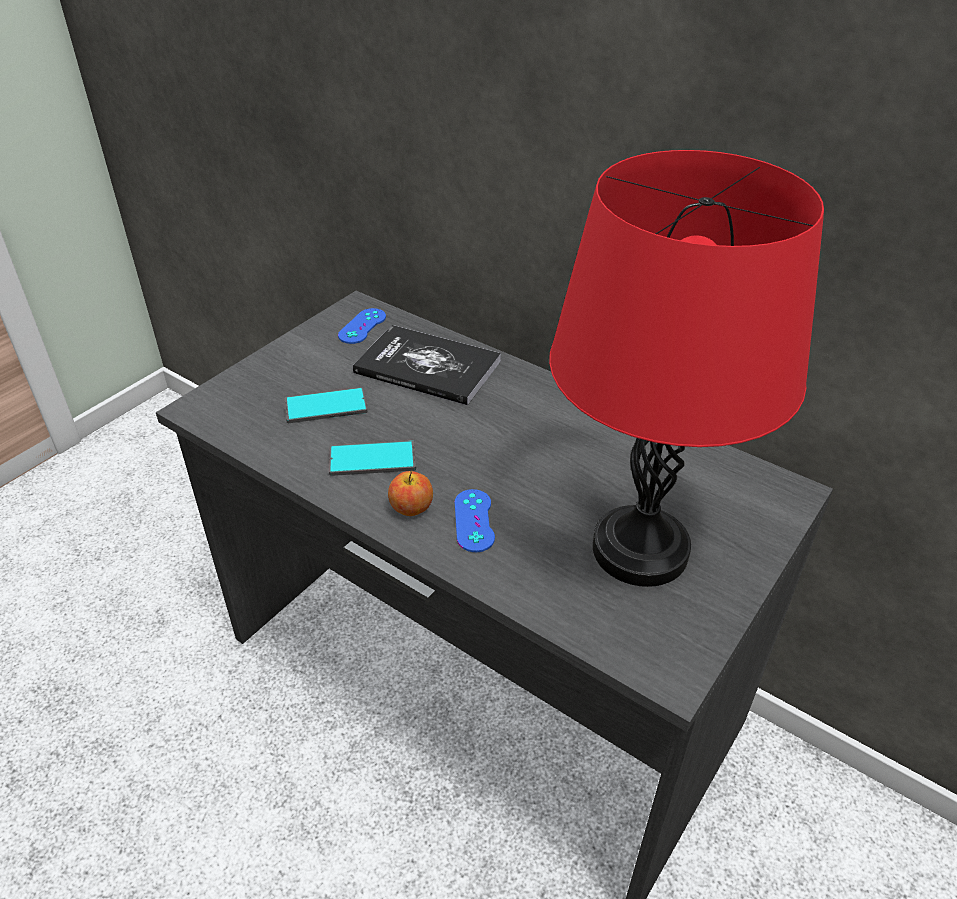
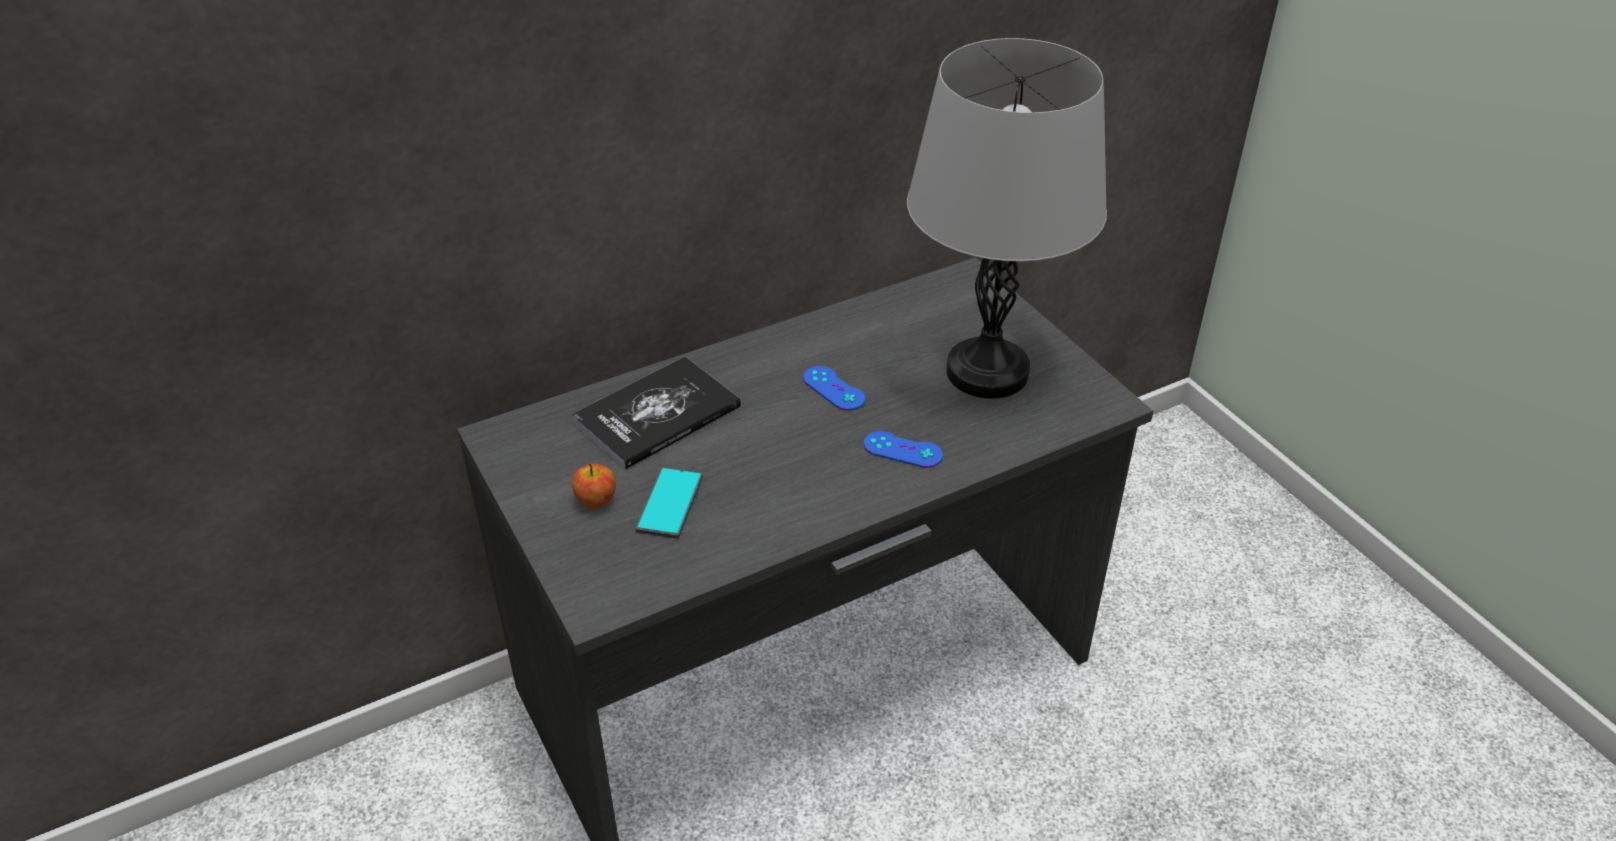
camera: 65 degrees left, 0 degrees up
phone [329,440,416,476] -> none
blue game controller [338,308,386,344] -> blue game controller moved to [803,366,865,411]
apple [388,471,433,516] -> apple moved to [572,463,616,509]
red table lamp [549,150,824,587] -> grey table lamp [907,38,1107,399]

